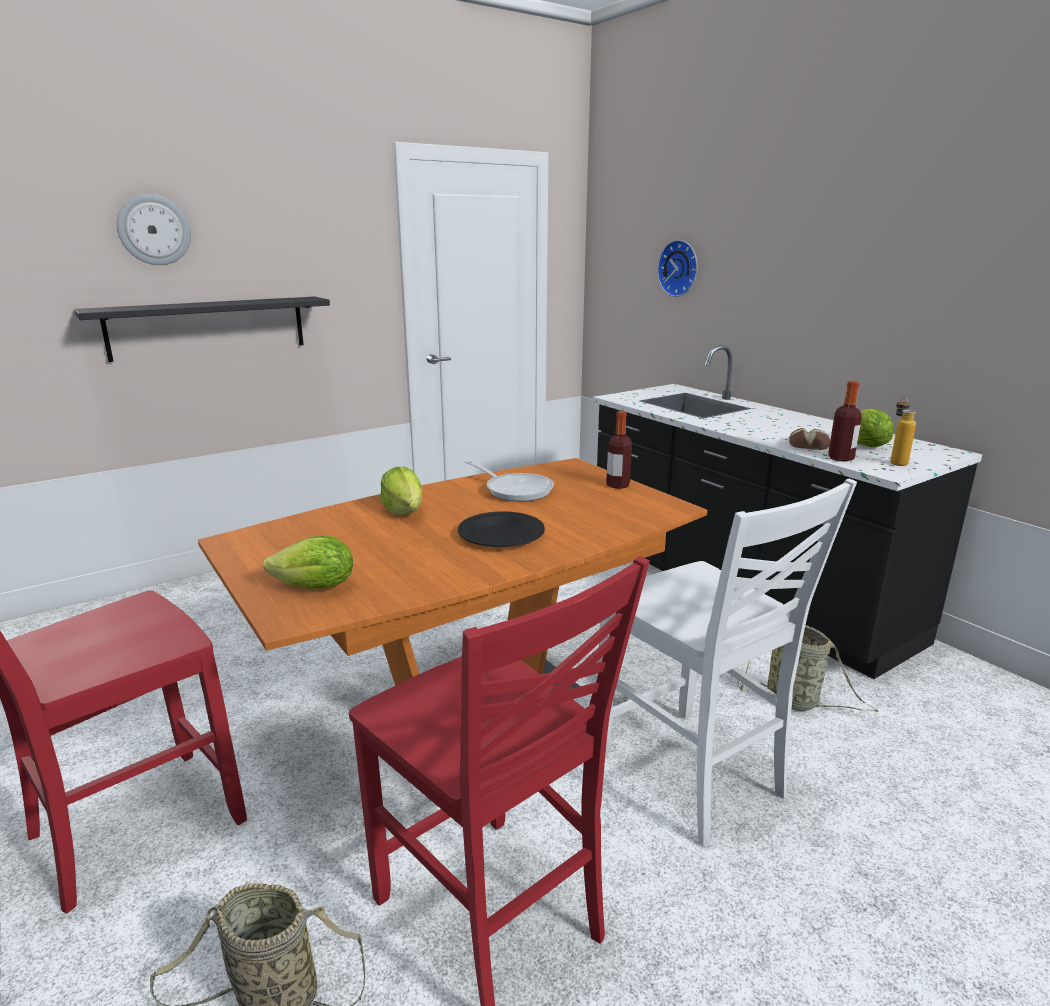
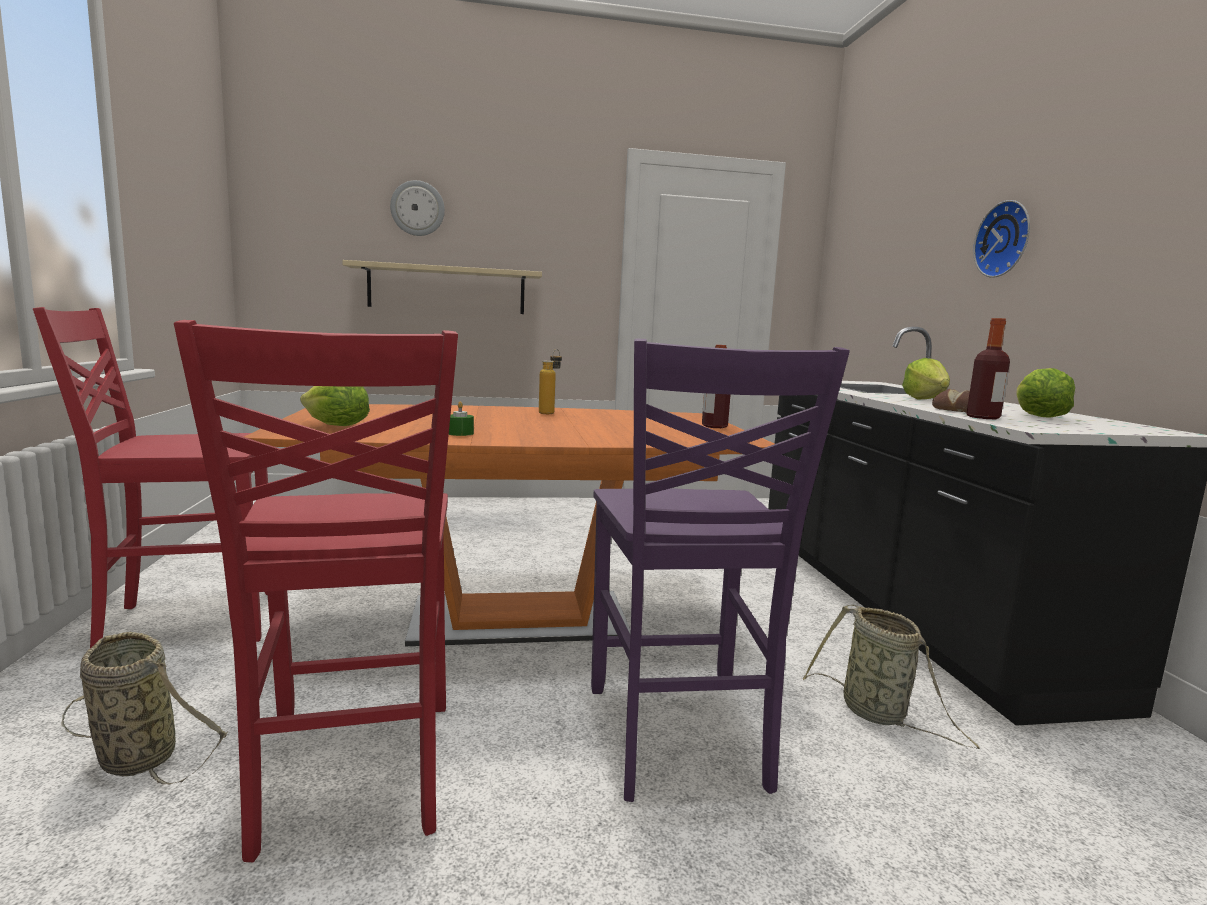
camera: 25 degrees right, 10 degrees down
black shelf [74,297,330,362] -> beige shelf [342,260,542,314]
lettuce [380,467,422,515] -> lettuce moved to [902,358,950,399]
black plate [458,511,545,547] -> none
frying pan [464,460,554,502] -> none
white chair [598,479,857,847] -> purple chair [591,339,850,802]
wall clock [657,240,697,297] -> wall clock moved to [973,200,1030,278]
bottle [890,396,916,466] -> bottle moved to [539,349,562,414]
none -> green candle [449,402,474,436]

